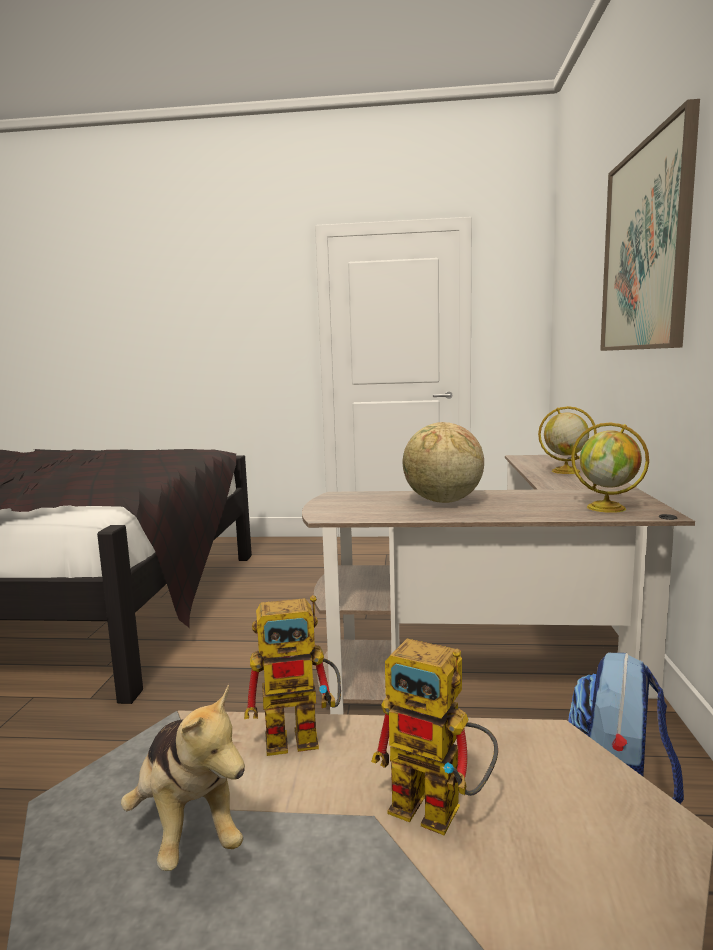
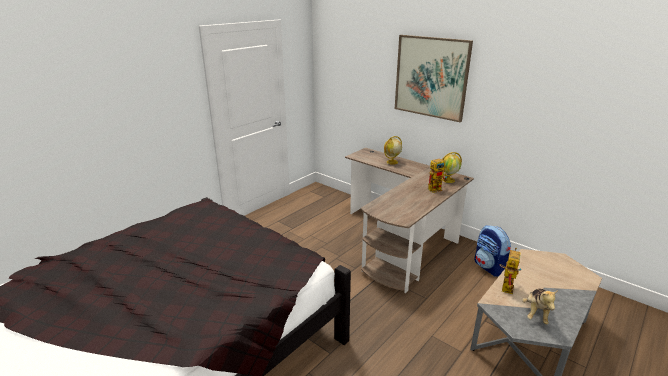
camera: 55 degrees left, 15 degrees up
plush toy [121,684,245,871] -> plush toy turned 105 degrees clockwise [522,289,558,324]
toy robot [371,639,498,835] -> toy robot moved to [428,158,447,193]
globe [403,422,484,503] -> none

